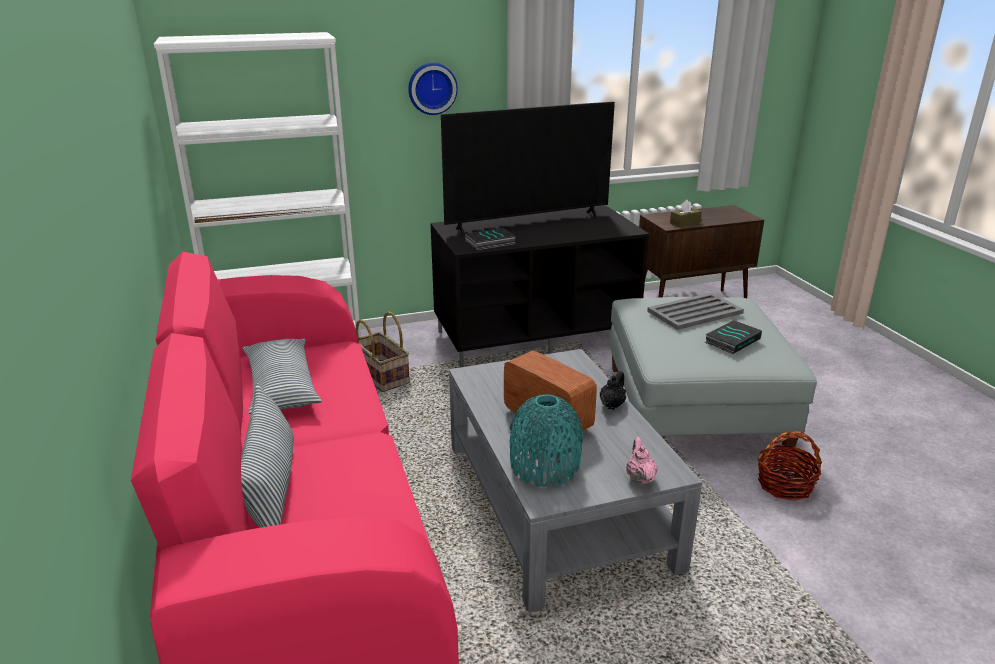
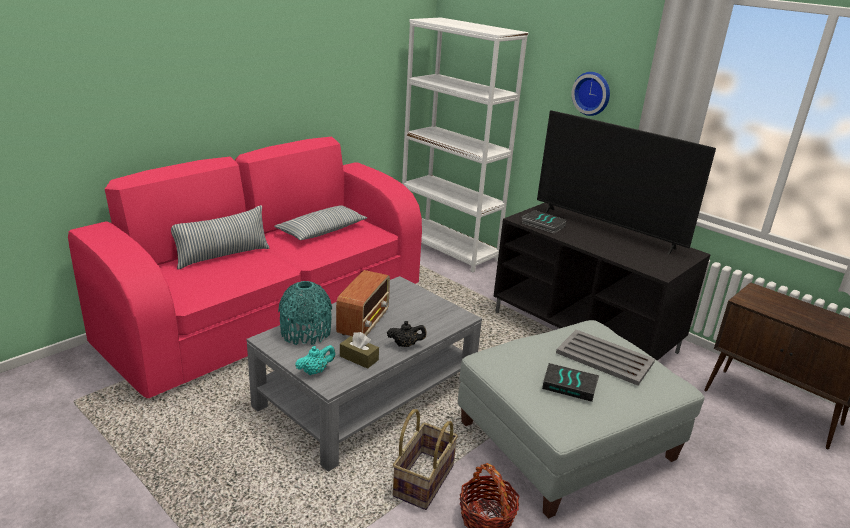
camera: 60 degrees right, 0 degrees up
basket [355,311,410,392] -> basket moved to [392,409,458,510]
pink teapot [626,437,658,485] -> turquoise teapot [295,345,335,375]
brown tissue box [670,200,702,227] -> brown tissue box moved to [340,332,379,369]

